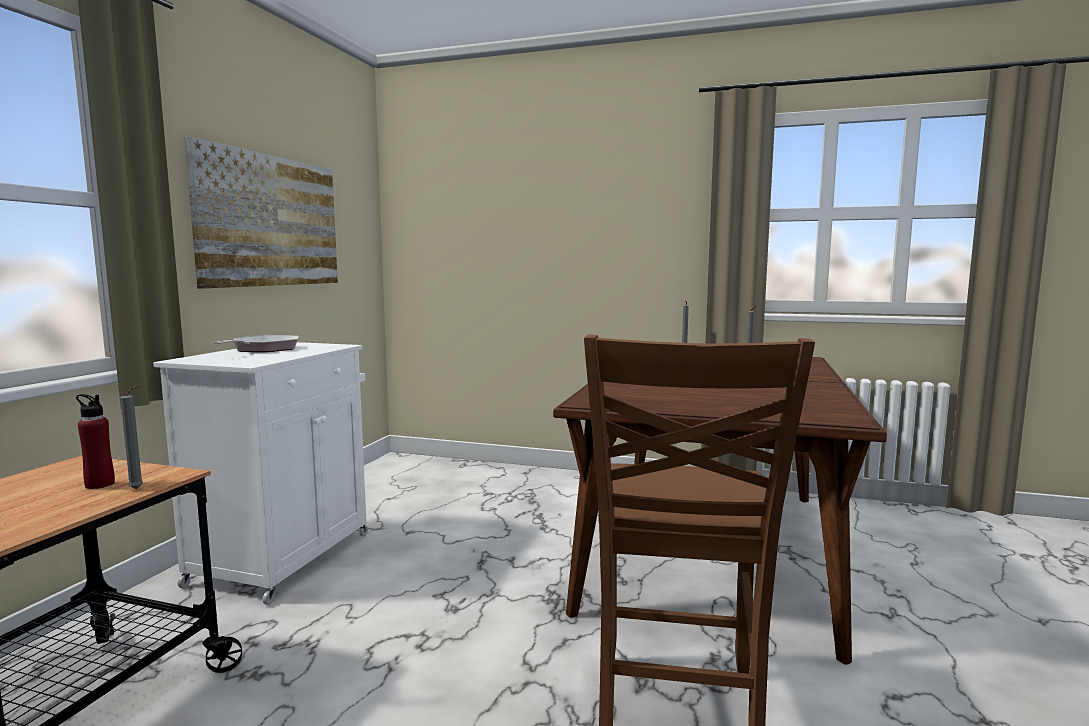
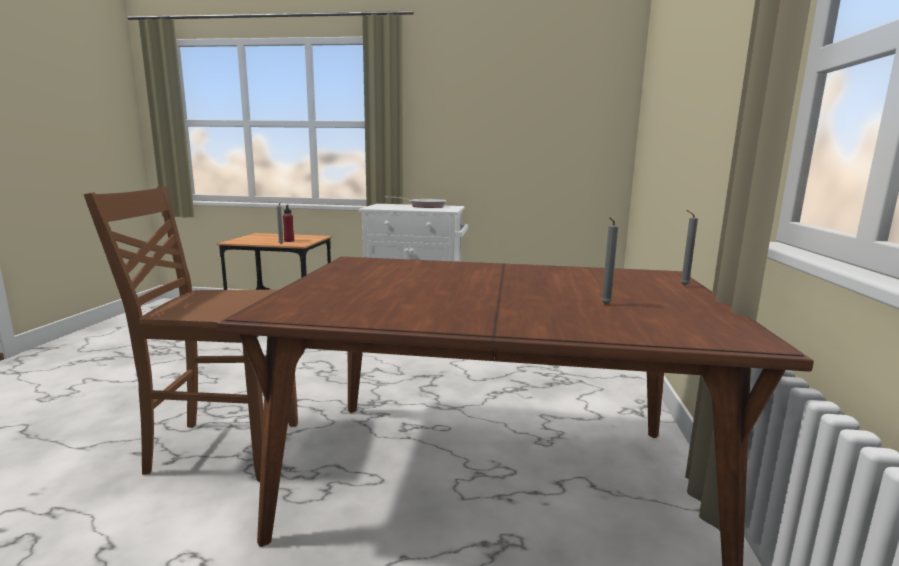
camera: 80 degrees right, 5 degrees up
picture [185,137,338,289] -> none

